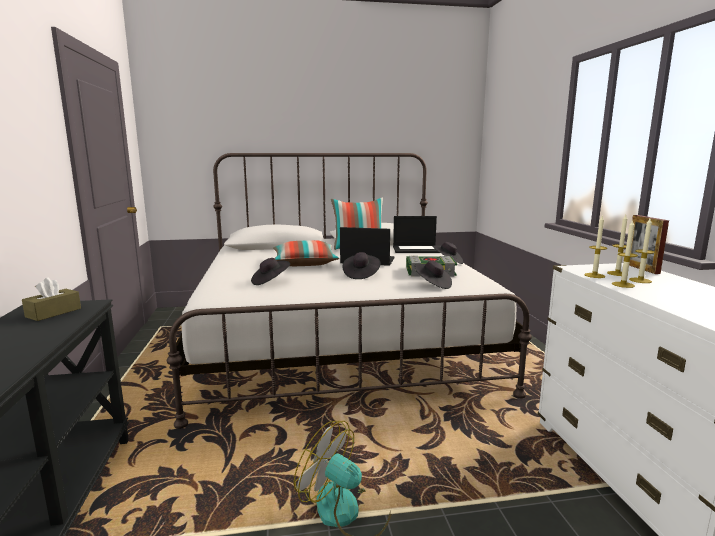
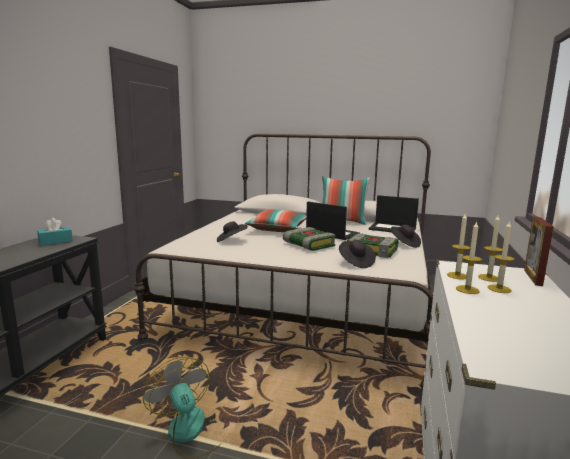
camera: 25 degrees right, 0 degrees up
brown tissue box [22,277,81,321] -> turquoise tissue box [37,218,73,245]
black hat [343,252,381,279] -> book [283,227,336,251]

